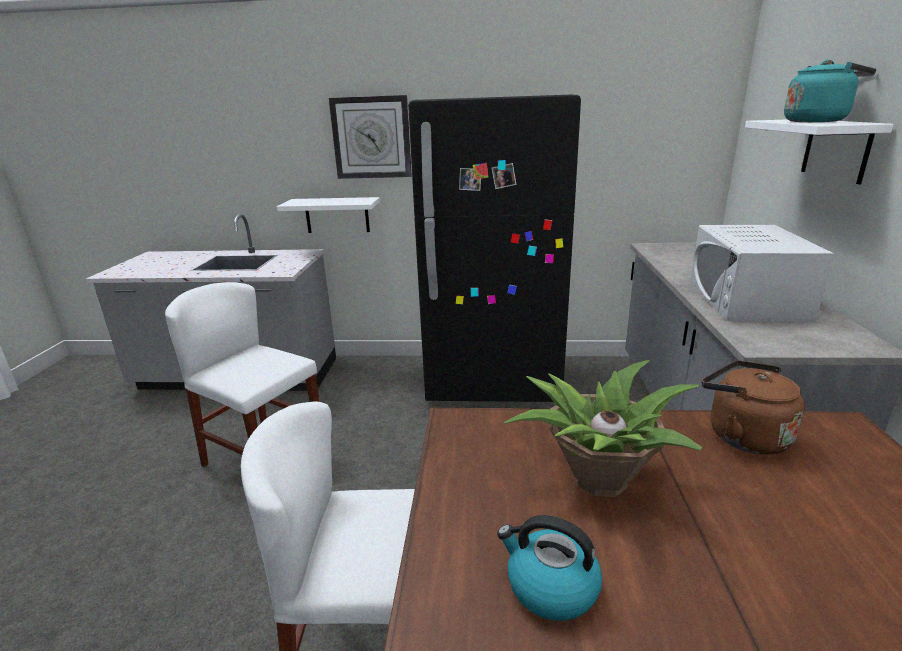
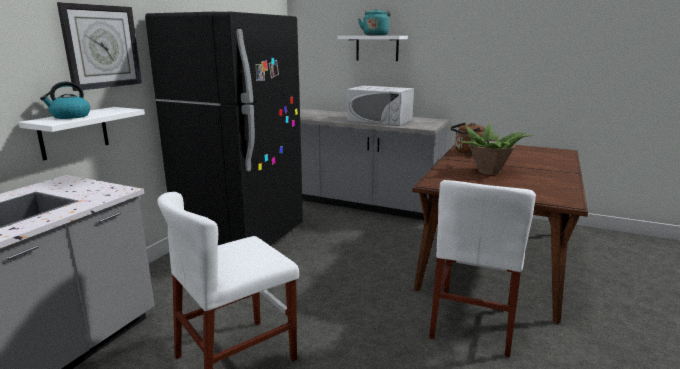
camera: 70 degrees left, 5 degrees down
kettle [497,515,602,621] -> kettle moved to [40,82,90,119]

